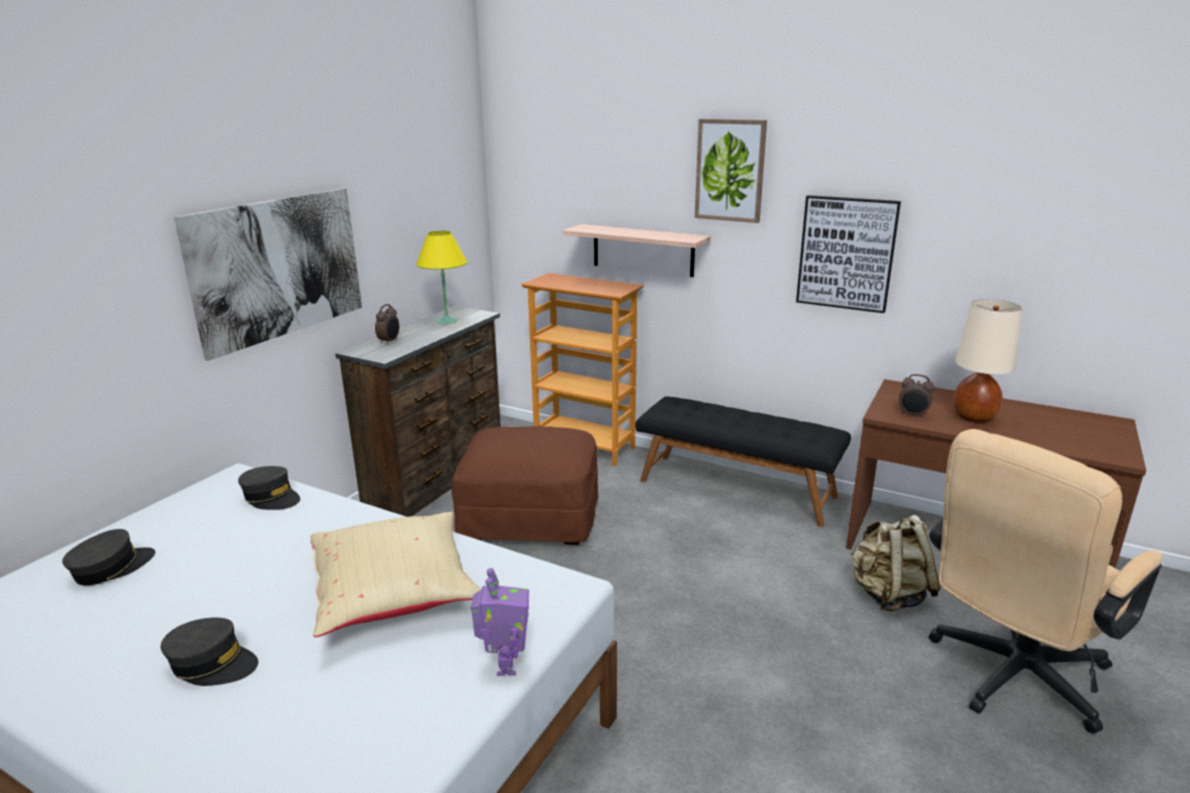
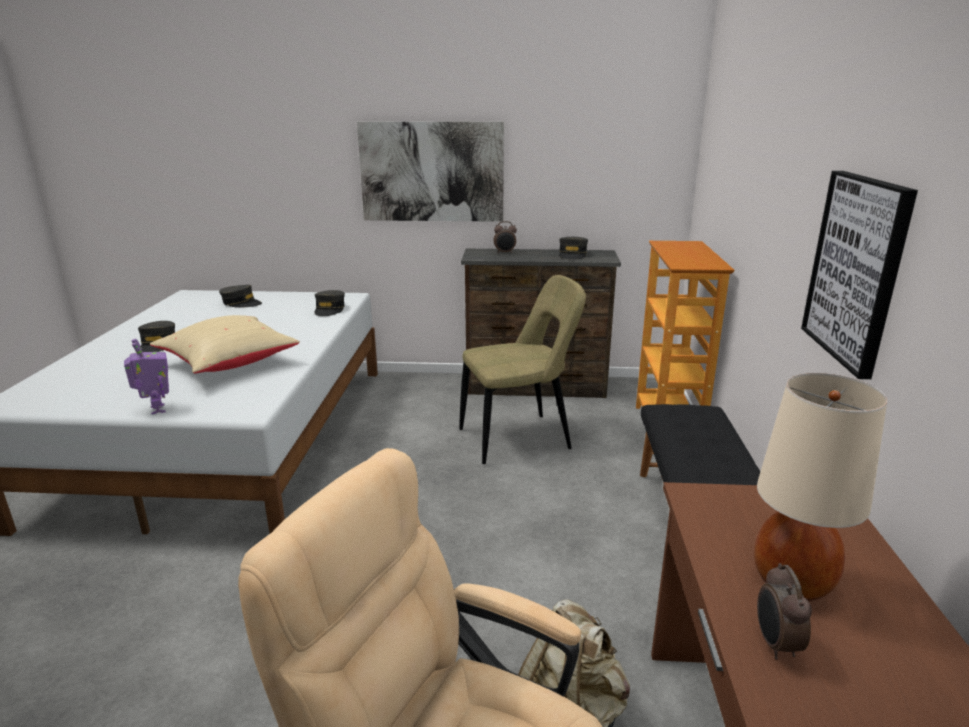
camera: 65 degrees right, 0 degrees up
yellow table lamp [416,231,468,324] -> grey cap [559,237,588,260]
brown ottoman [451,426,598,545] -> beige chair [459,275,586,464]
toy robot [471,568,529,676] -> toy robot turned 90 degrees counterclockwise [124,339,169,415]
shelf [563,224,711,277] -> none
picture [695,119,767,223] -> none
alarm clock [899,374,935,418] -> alarm clock moved to [757,563,812,660]

